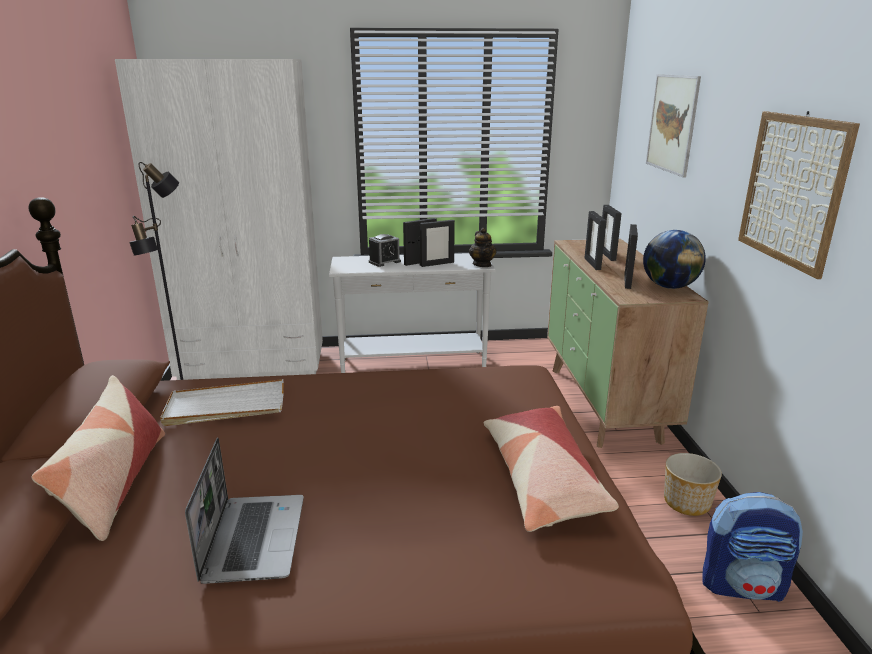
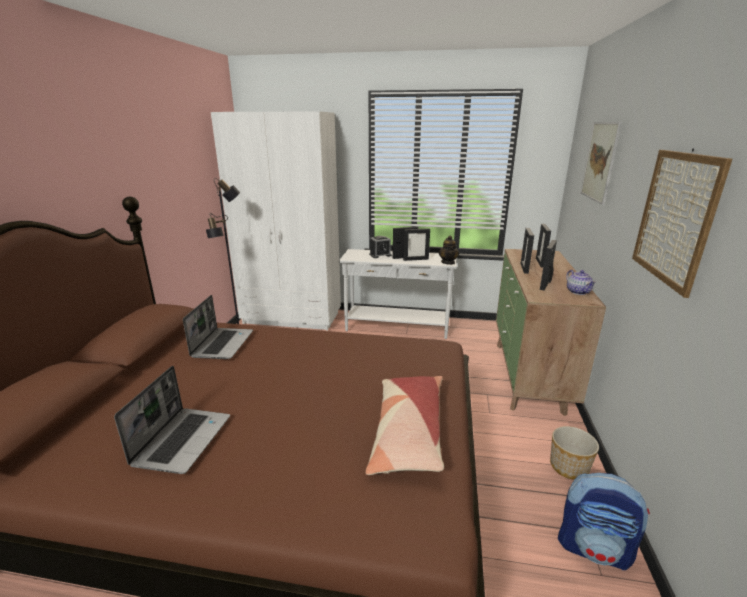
camera: 15 degrees right, 0 degrees up
pillow [31,375,165,541] -> none
white tray [160,379,284,426] -> laptop [183,295,253,359]
globe [643,230,706,289] -> teapot [566,270,596,295]

